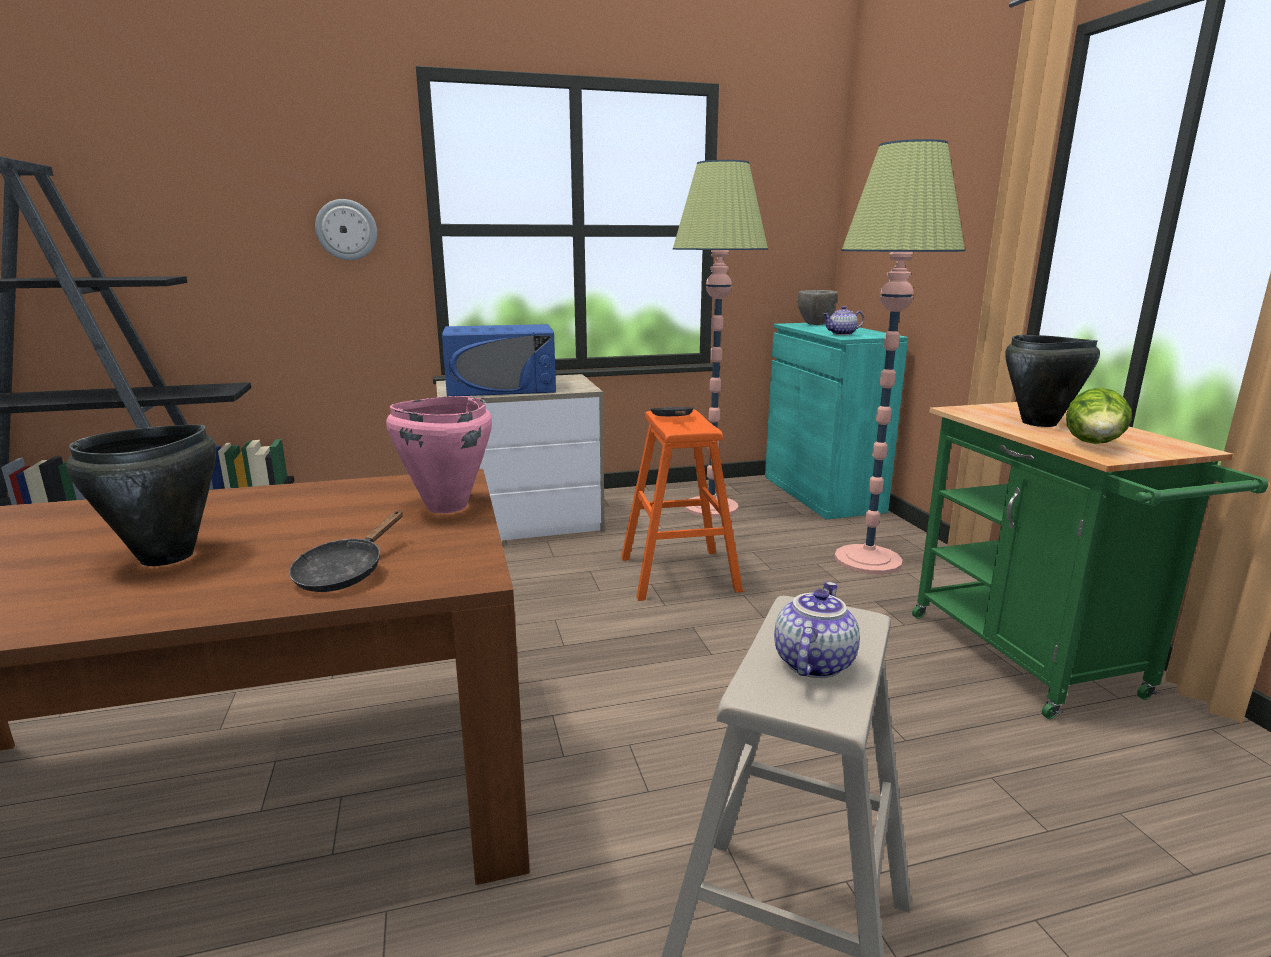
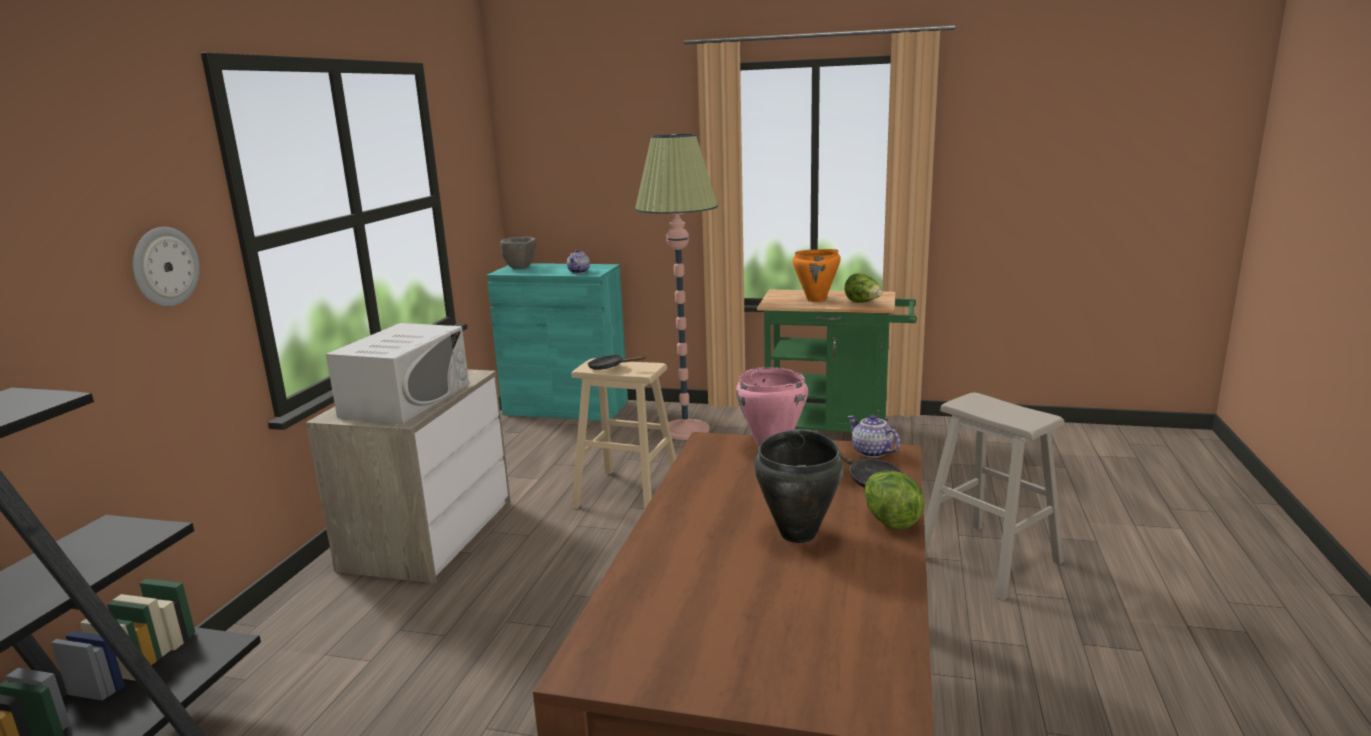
camera: 60 degrees left, 0 degrees up
blue microwave [442,324,556,396] -> white microwave [326,323,469,424]
orange stool [621,409,743,601] -> beige stool [571,358,676,510]
floor lamp [673,160,768,517] -> none
teapot [774,582,860,678] -> teapot moved to [848,415,900,458]
black cooking pot [1005,335,1100,427] -> orange cooking pot [793,249,841,302]
none -> lettuce [864,471,924,530]

